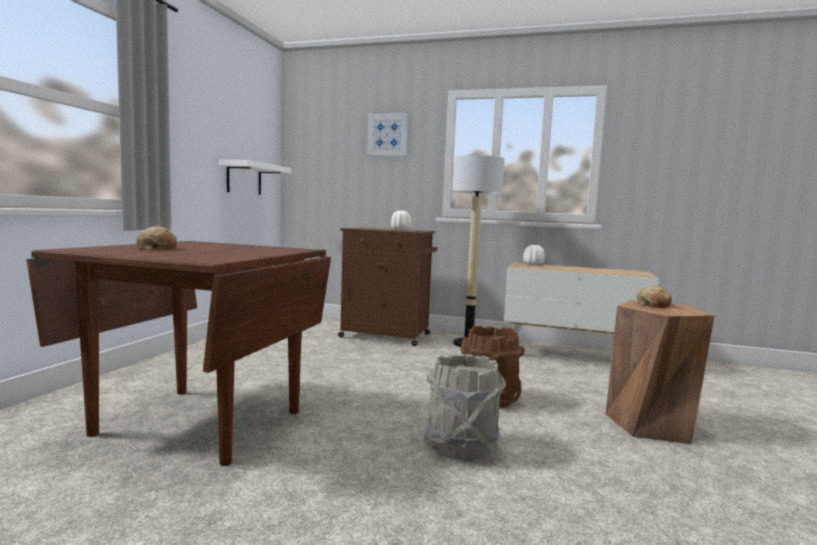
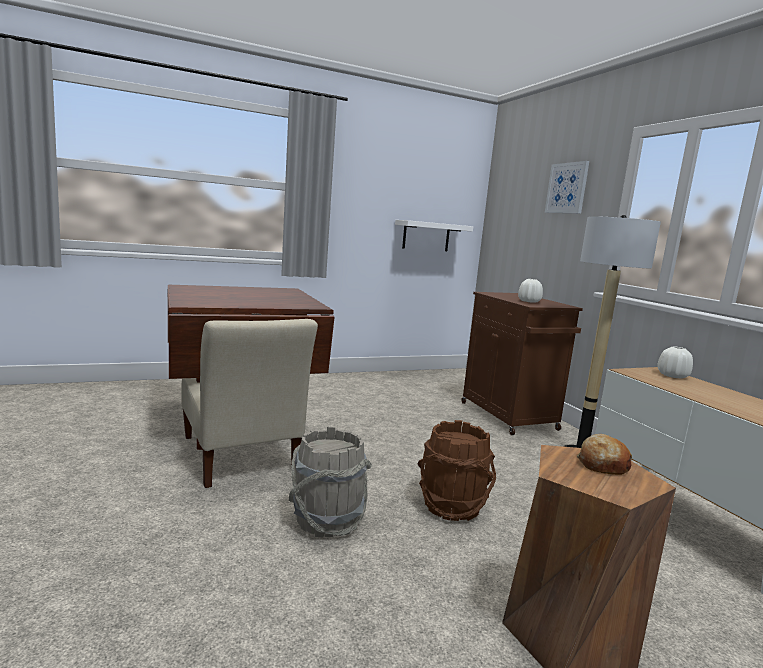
camera: 50 degrees right, 5 degrees up
bread [136,226,177,250] -> none
none -> beige chair [182,319,318,488]

